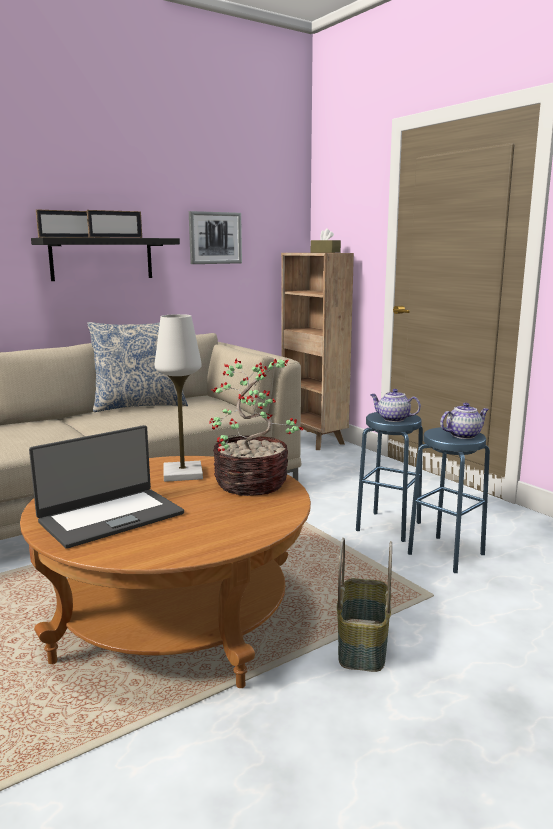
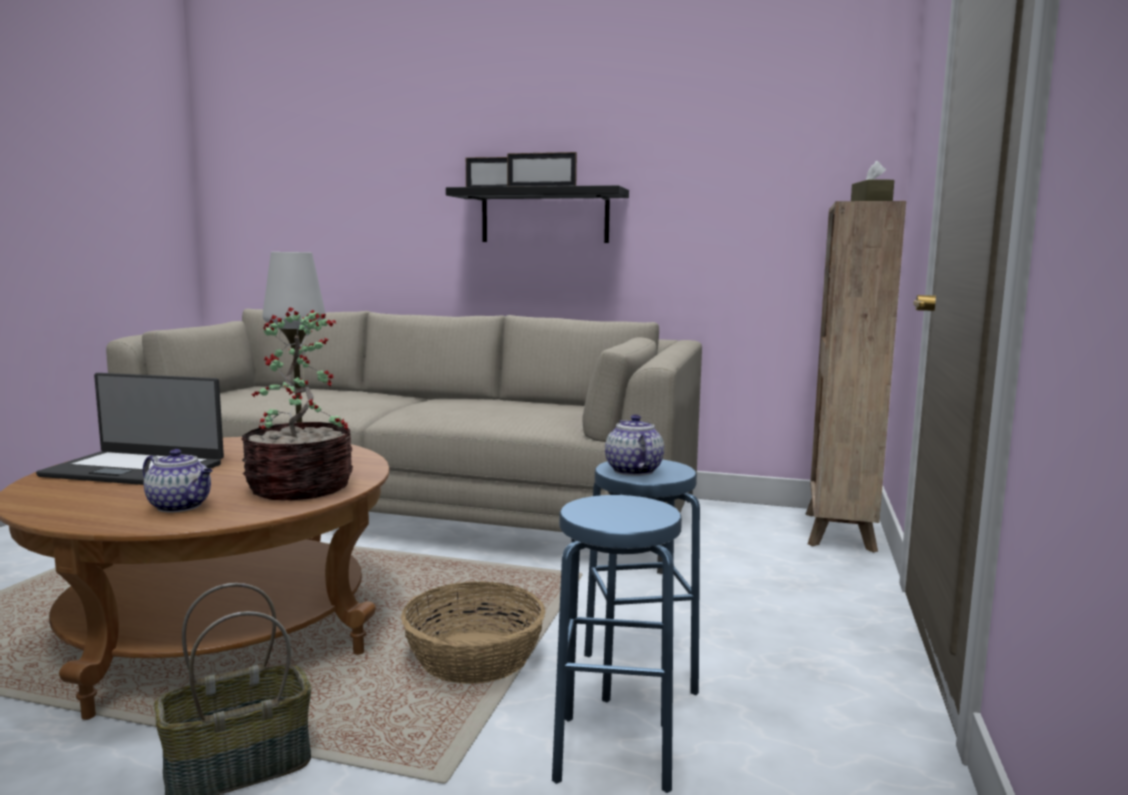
camera: 50 degrees right, 5 degrees down
pillow [87,322,188,412] -> none
picture [189,211,242,264] -> none
teapot [440,403,489,439] -> teapot moved to [143,449,213,513]
none -> basket [401,581,546,684]

